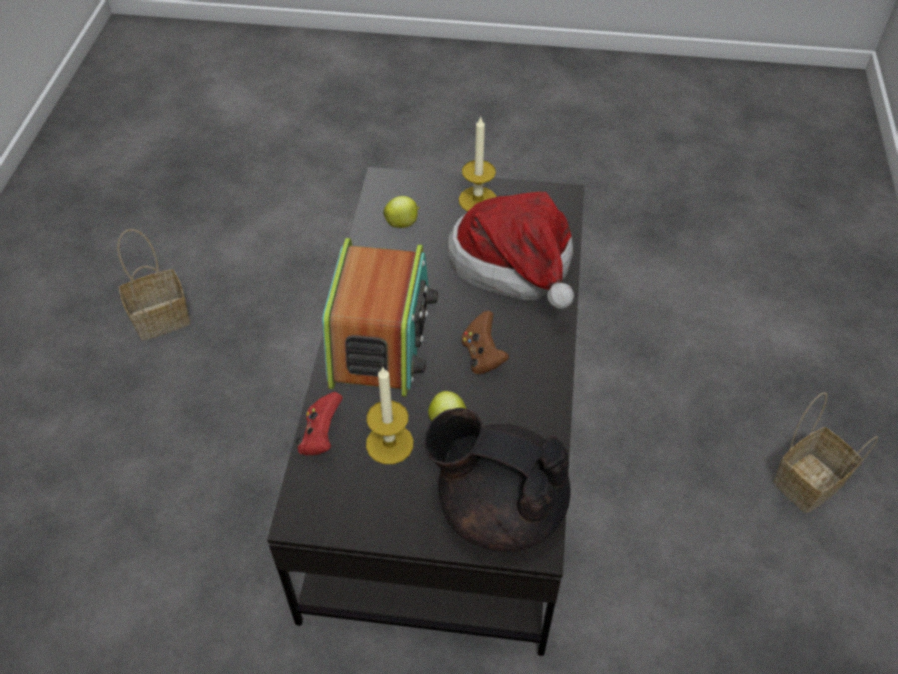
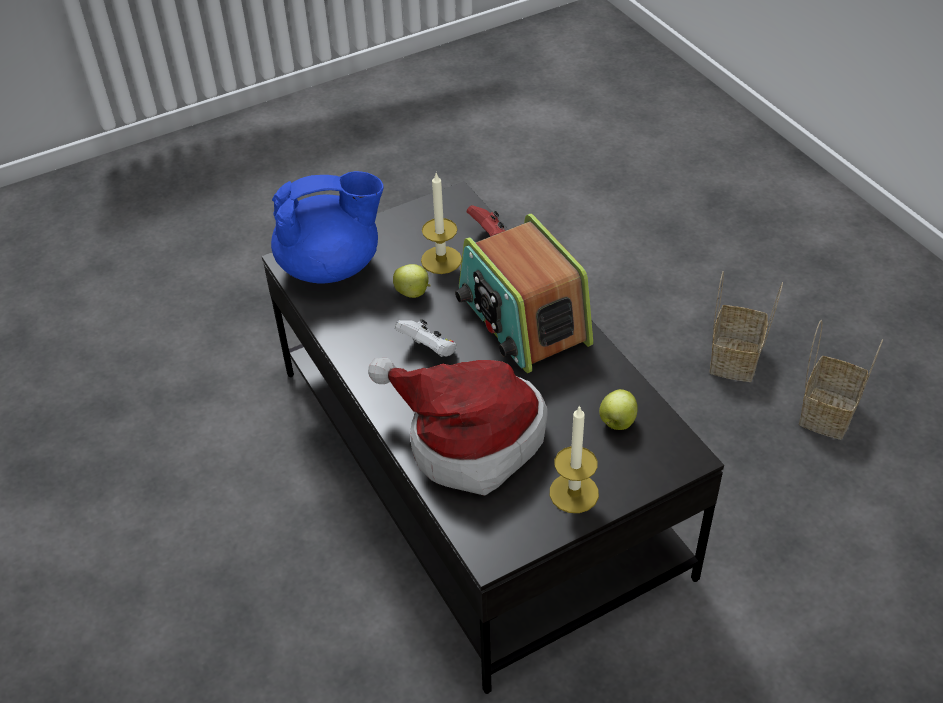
camera: 145 degrees right, 5 degrees down
black teapot [424,408,570,552] -> blue teapot [271,171,384,284]
brown game controller [462,311,509,374] -> white game controller [395,319,456,357]
basket [773,392,878,513] -> basket moved to [710,271,783,382]

